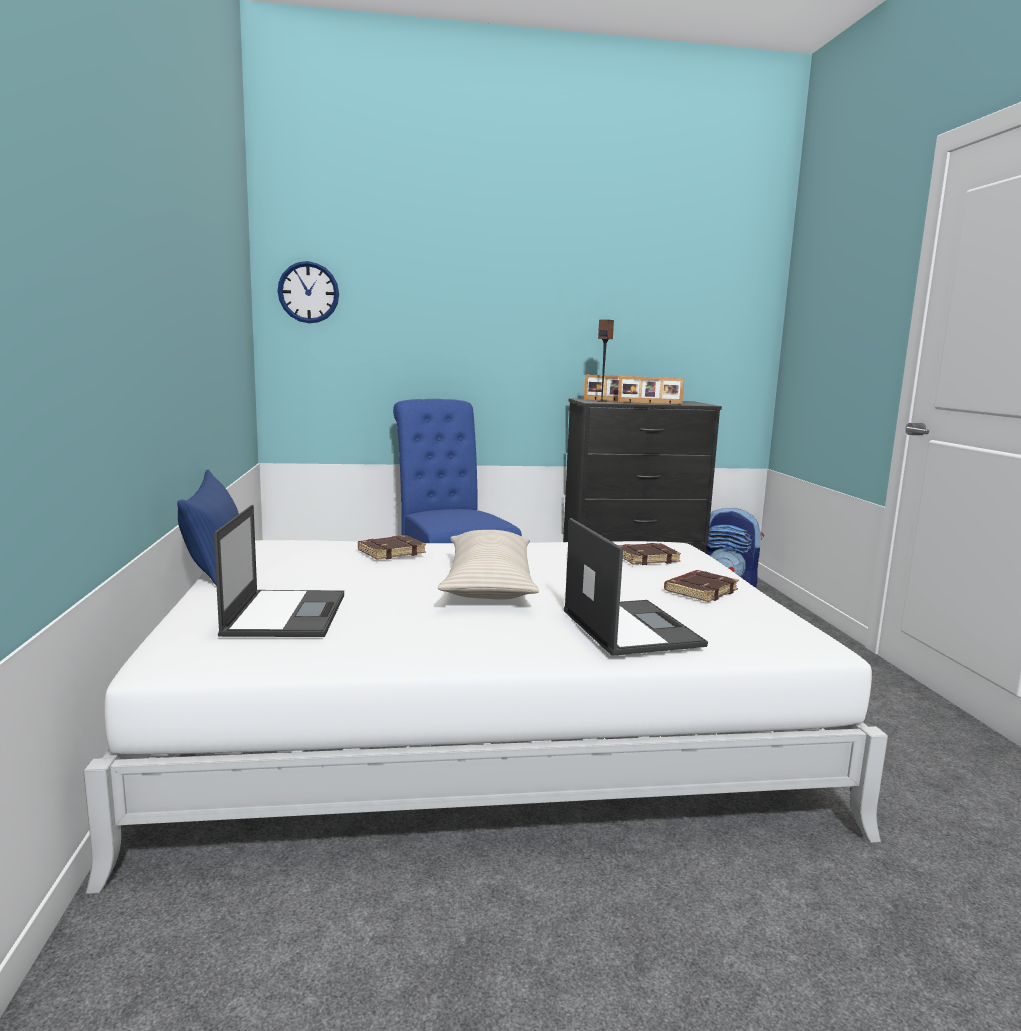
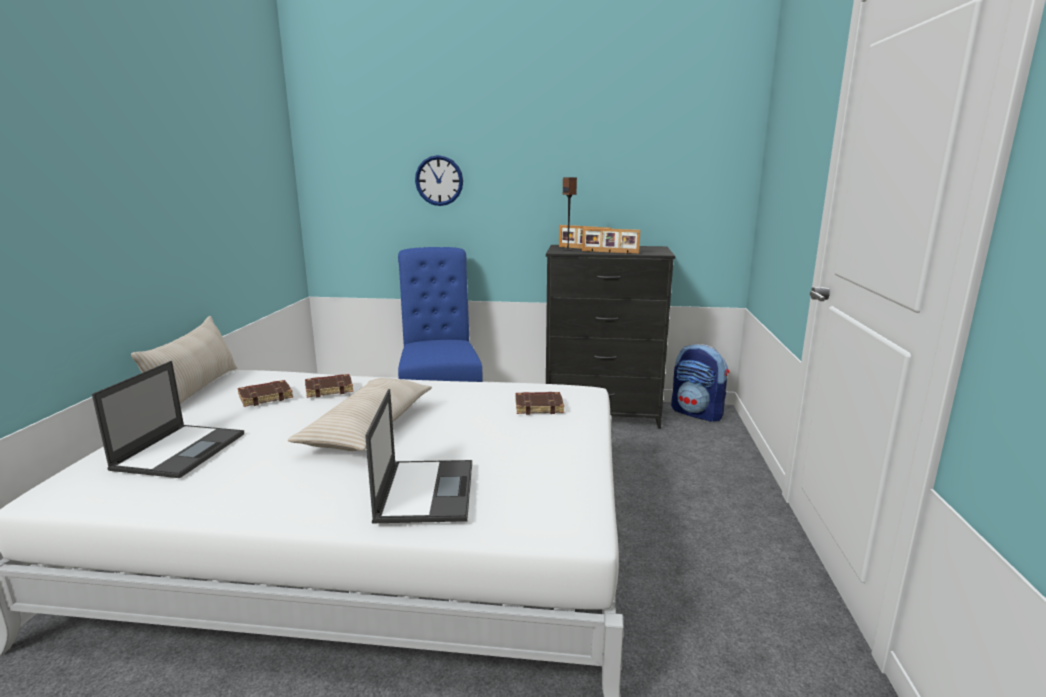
camera: 15 degrees right, 5 degrees up
blue pillow [177,470,239,586] -> beige pillow [131,316,237,404]
wall clock [278,261,339,323] -> wall clock moved to [415,155,463,206]
brown book [664,570,739,602] -> brown book moved to [238,380,293,407]

